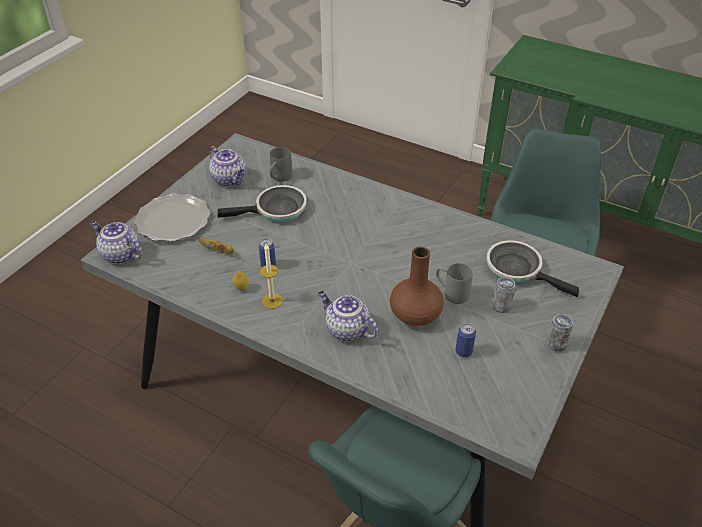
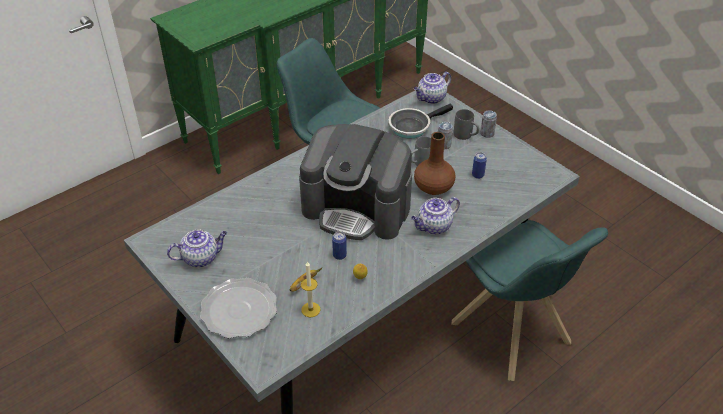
camera: 70 degrees left, 0 degrees up
teapot [90,221,143,264] -> teapot moved to [414,72,451,104]
frying pan [217,185,307,223] -> none
candle [260,244,283,309] -> candle moved to [301,261,320,317]
grey mug [270,147,292,182] -> grey mug moved to [454,109,479,140]
none -> coffee machine [299,124,412,240]

